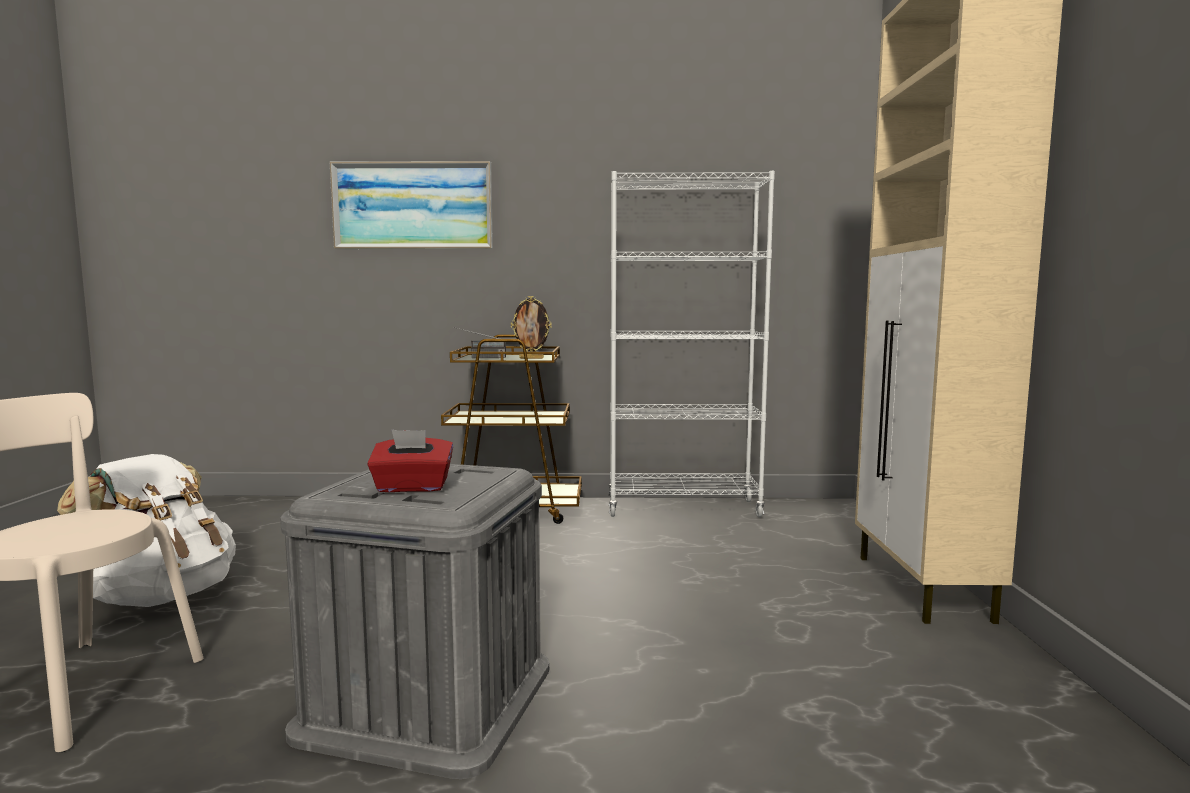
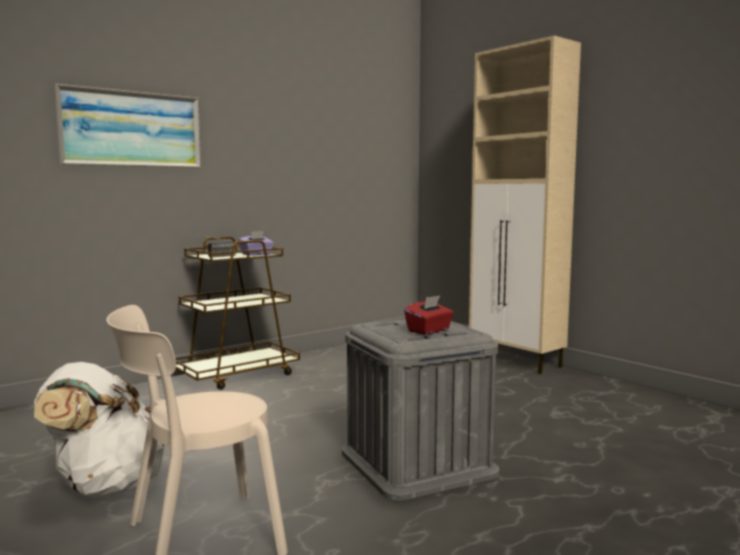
camera: 40 degrees left, 0 degrees up
picture frame [511,296,552,359] -> purple tissue box [239,231,274,256]
white bookcase [609,171,775,517] -> none

